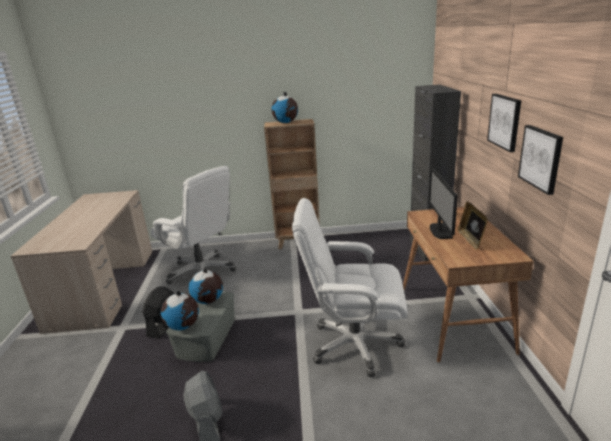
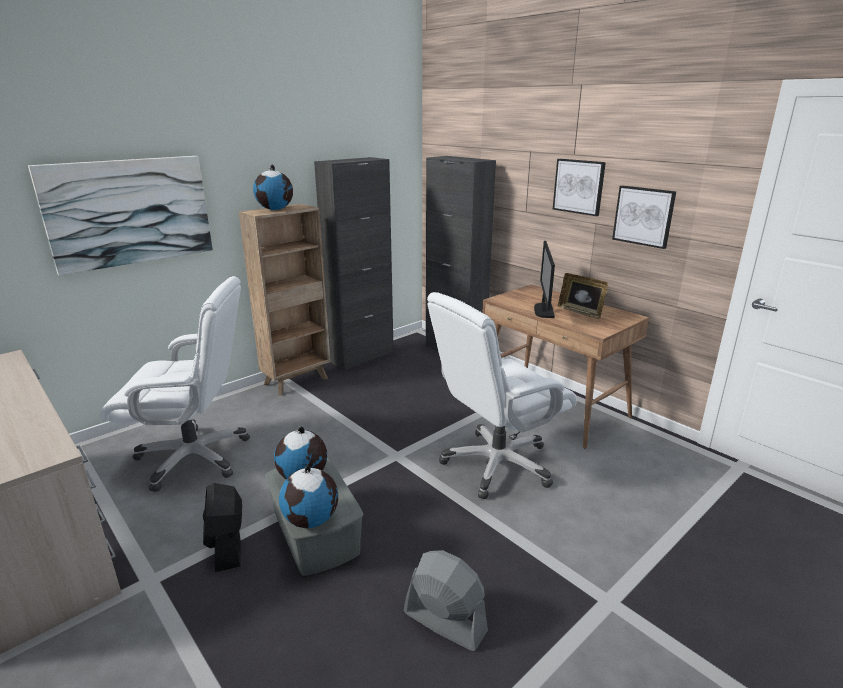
camera: 40 degrees left, 0 degrees up
monitor [429,167,458,239] -> monitor turned 45 degrees clockwise [534,241,555,318]
none -> picture [28,156,213,276]
none -> black cabinet [314,157,394,371]

